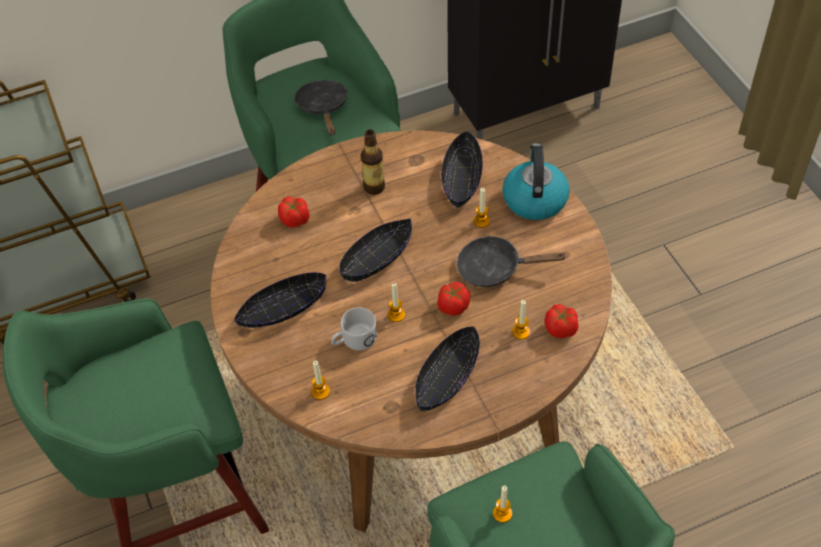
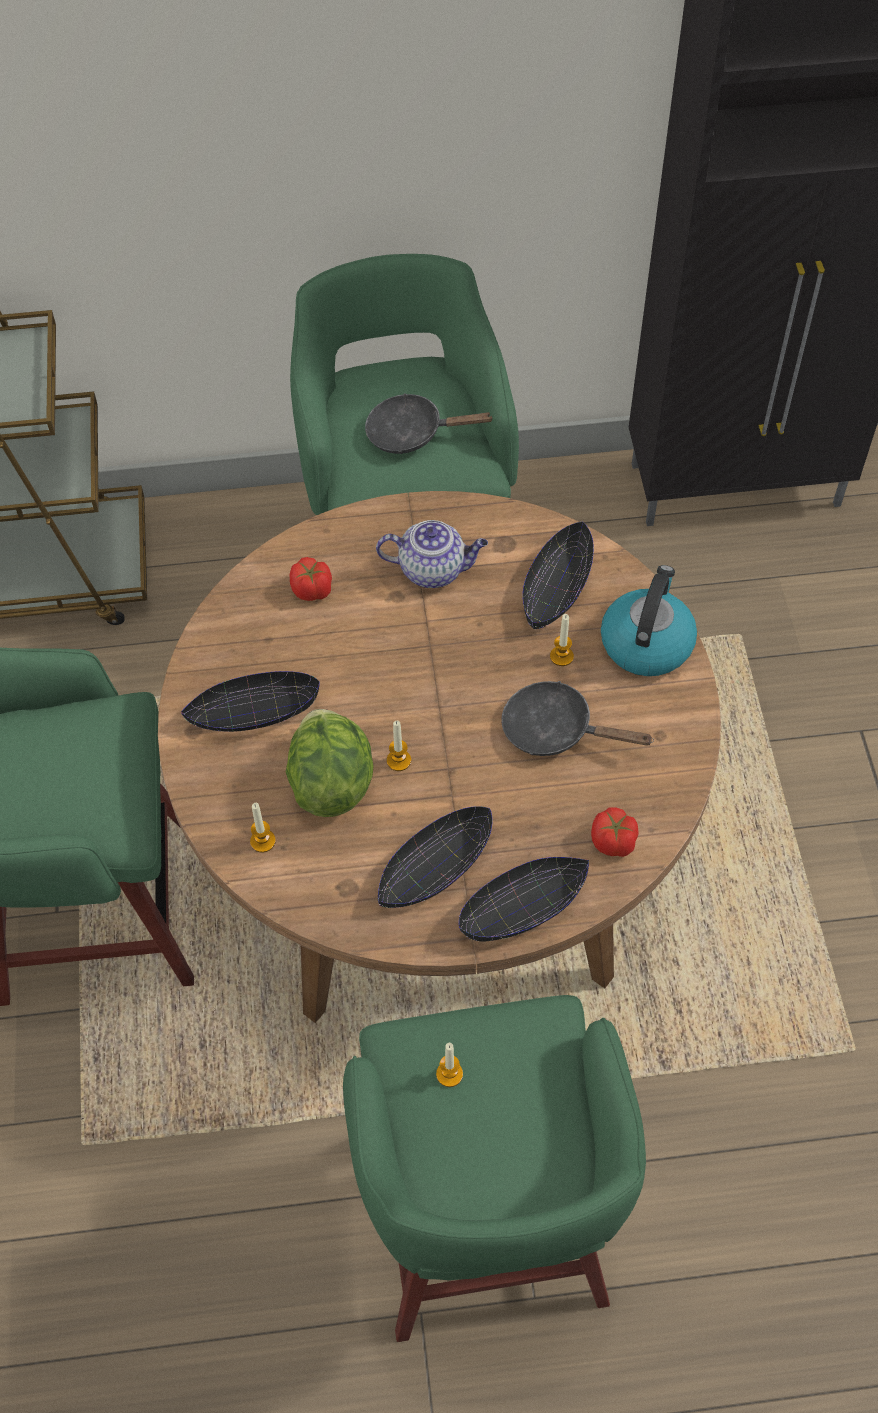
camera: 15 degrees right, 5 degrees up
black frying pan [294,80,348,135] -> black frying pan turned 90 degrees counterclockwise [365,393,492,454]
white mug [331,307,377,350] -> lettuce [286,709,374,817]
black bowl [339,218,412,282] -> black bowl moved to [459,857,589,941]
bottle [361,129,385,195] -> teapot [376,520,488,588]
tomato [438,282,470,316] -> none
candle [512,300,530,340] -> none

